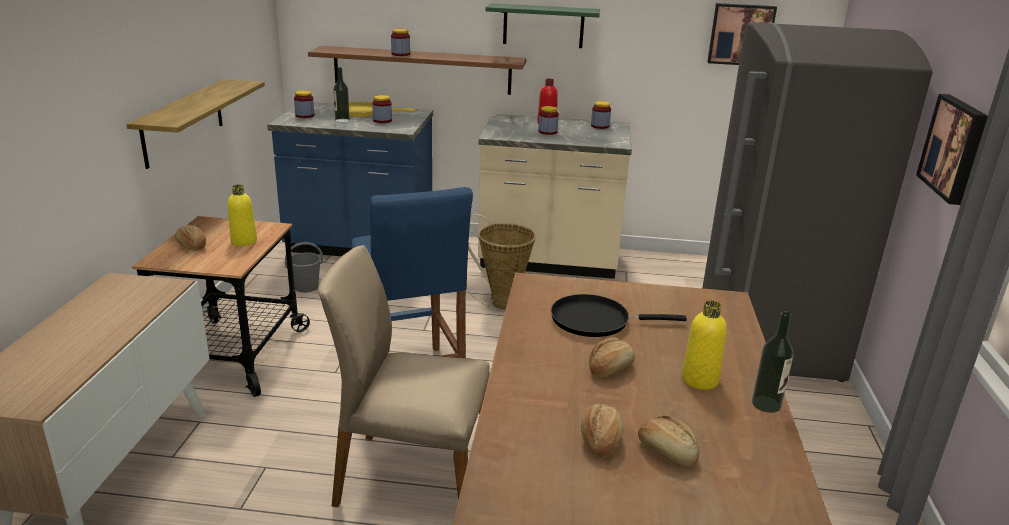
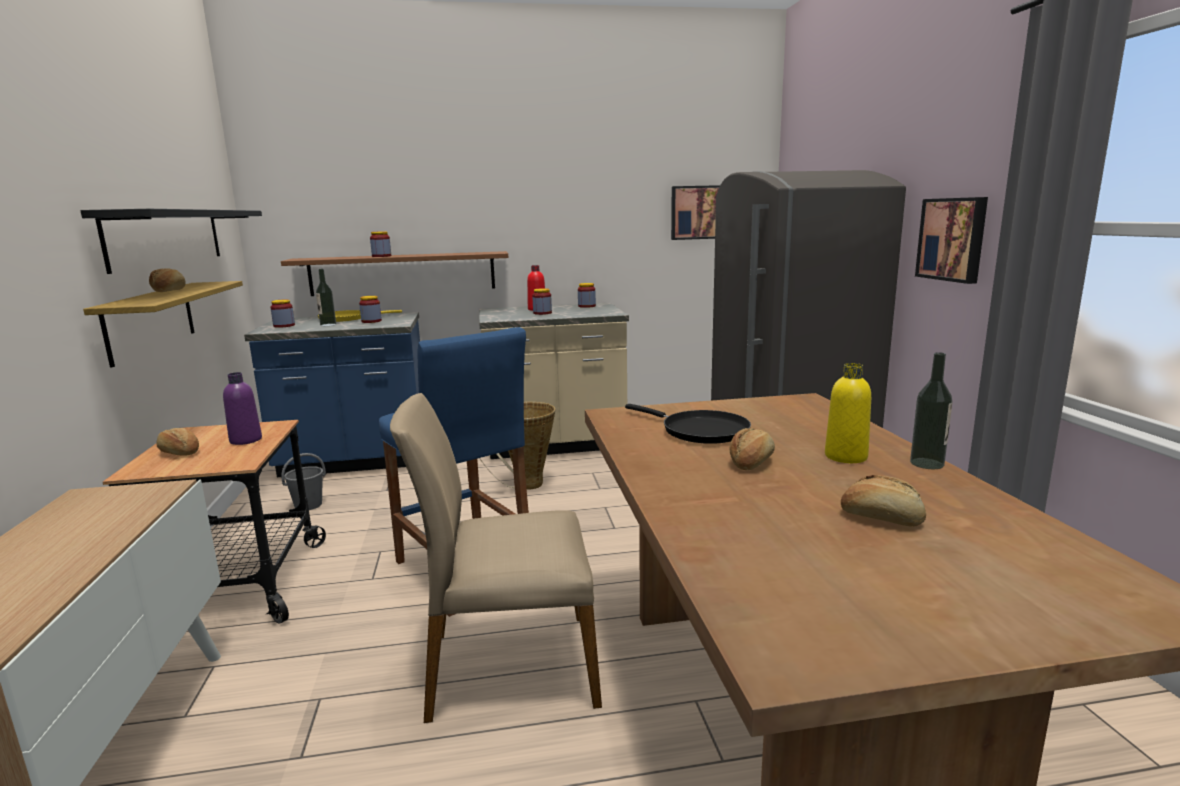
camera: 15 degrees left, 10 degrees down
yellow bottle [228,185,257,246] -> purple bottle [223,372,262,445]
green shelf [486,3,600,48] -> none
black frying pan [551,294,687,337] -> black frying pan turned 120 degrees counterclockwise [625,404,751,444]
bread [581,404,623,458] -> bread moved to [149,268,186,292]
none -> black shelf [81,209,262,274]

